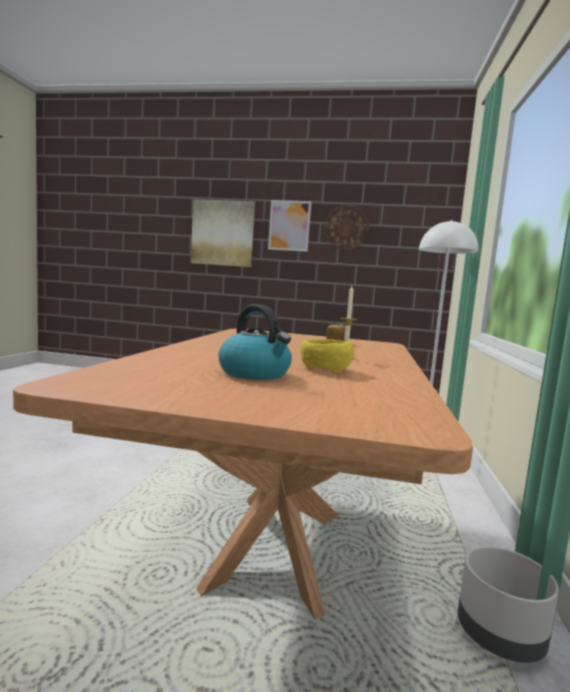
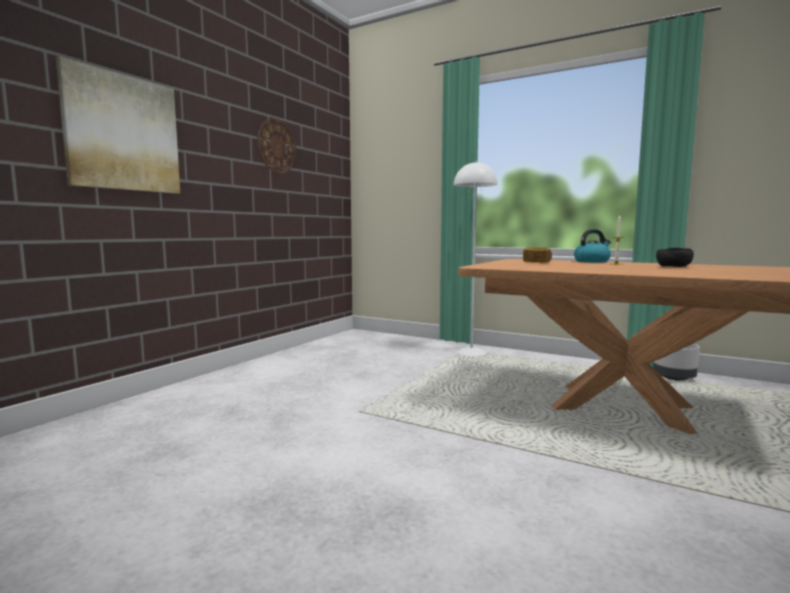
camera: 70 degrees left, 0 degrees up
kettle [218,304,292,380] -> kettle moved to [574,229,611,263]
picture [268,200,311,252] -> none
yellow bowl [301,339,354,373] -> black bowl [656,247,694,267]

